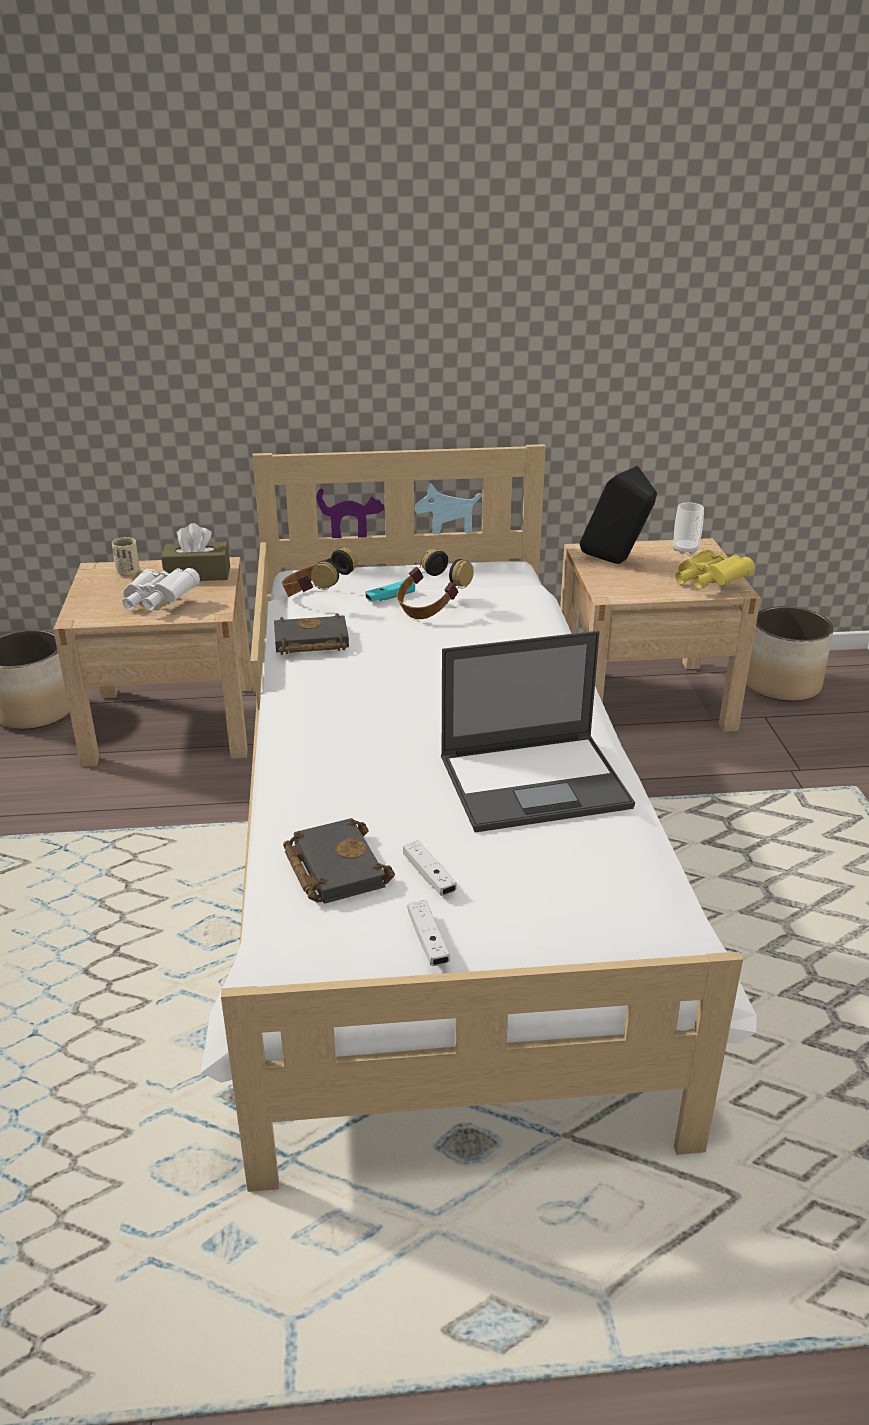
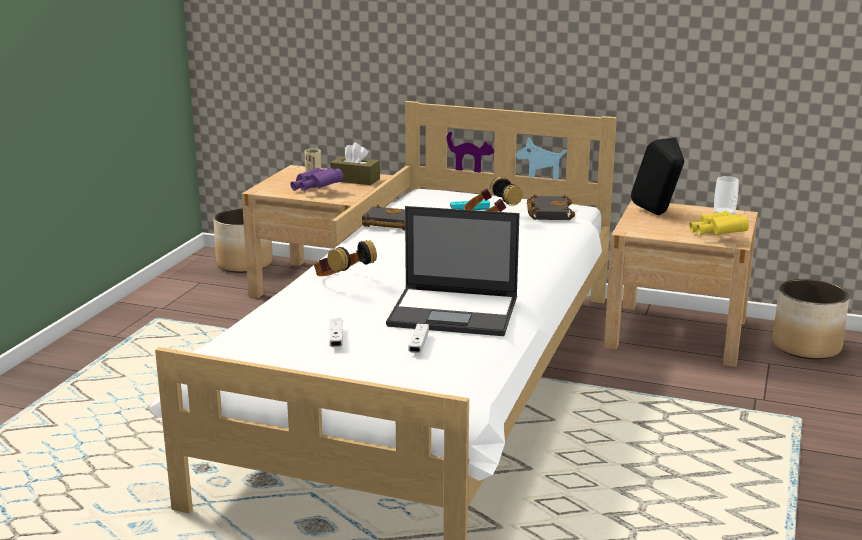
camera: 25 degrees right, 10 degrees down
white binoculars [122,568,200,611] -> purple binoculars [291,168,344,191]
headphones [282,547,358,597] -> headphones moved to [314,240,377,276]
black book [283,818,395,904] -> black book moved to [527,195,575,220]
white game controller [408,900,450,966] -> white game controller moved to [408,324,429,353]

